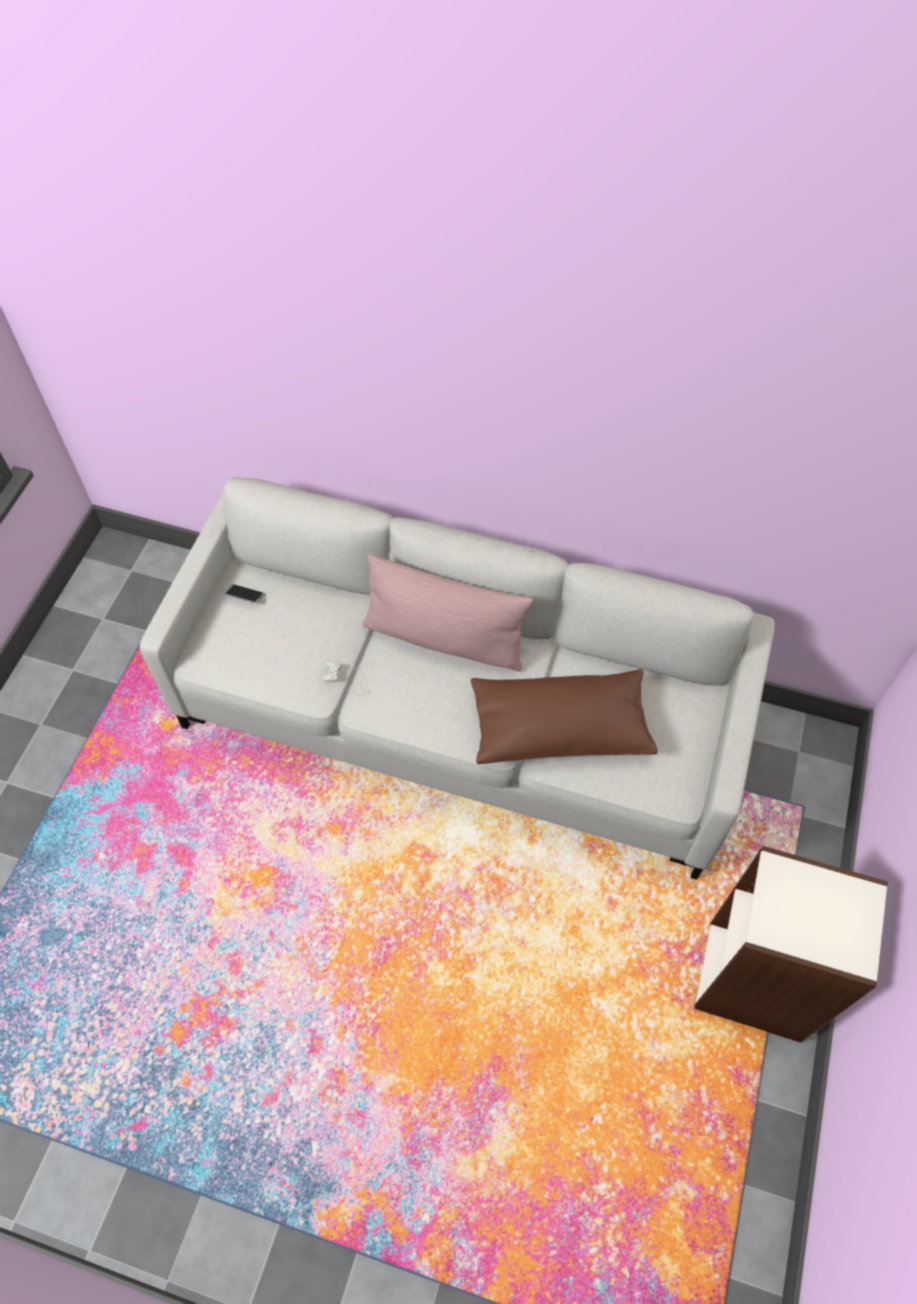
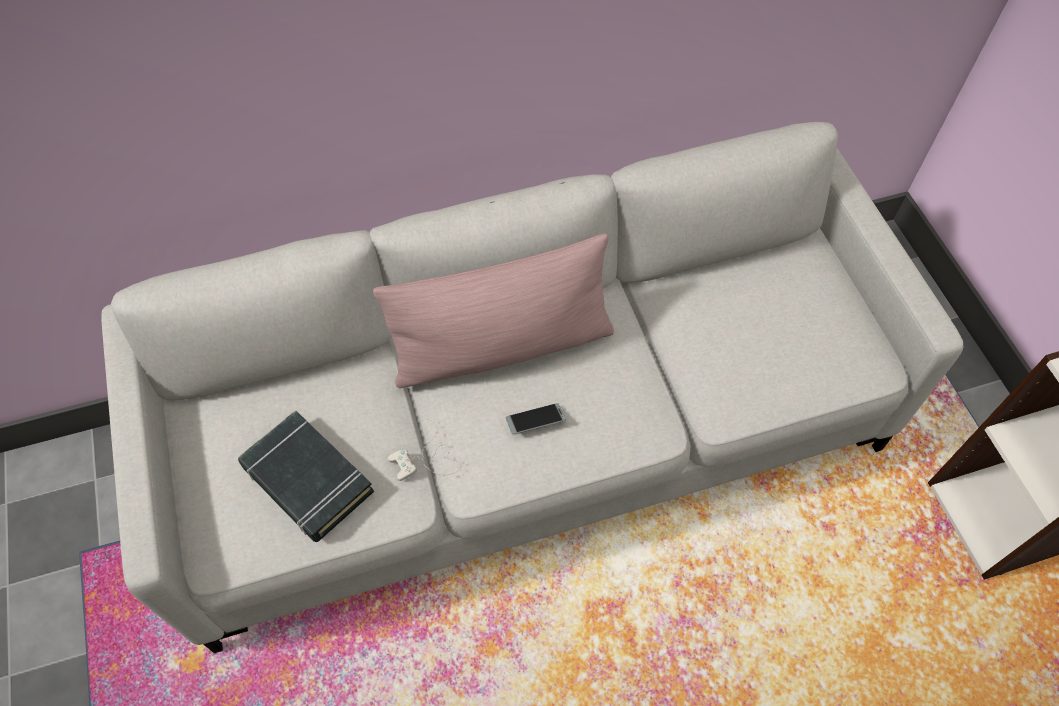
camera: 35 degrees left, 0 degrees up
phone [222,584,266,604] -> phone moved to [506,403,566,435]
brown pillow [471,669,658,764] -> none
none -> black book [238,410,374,542]

